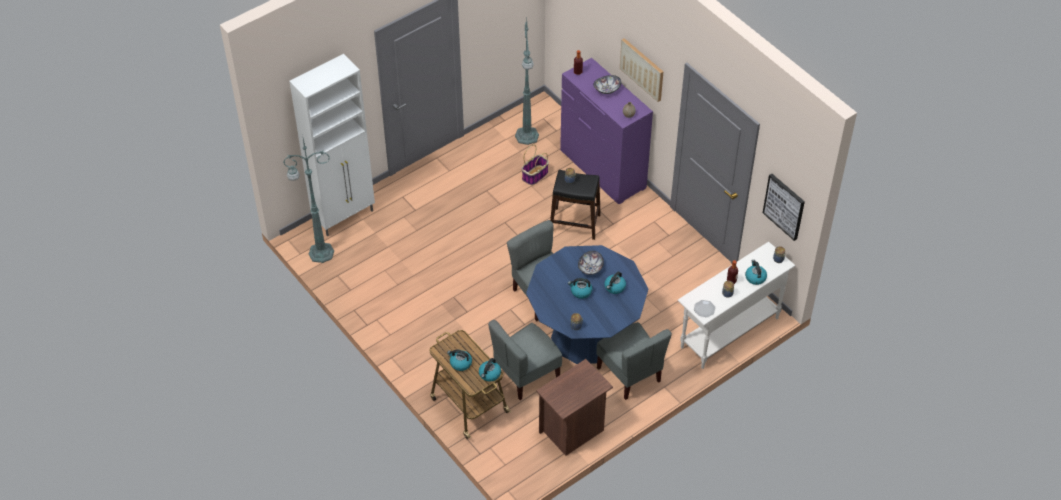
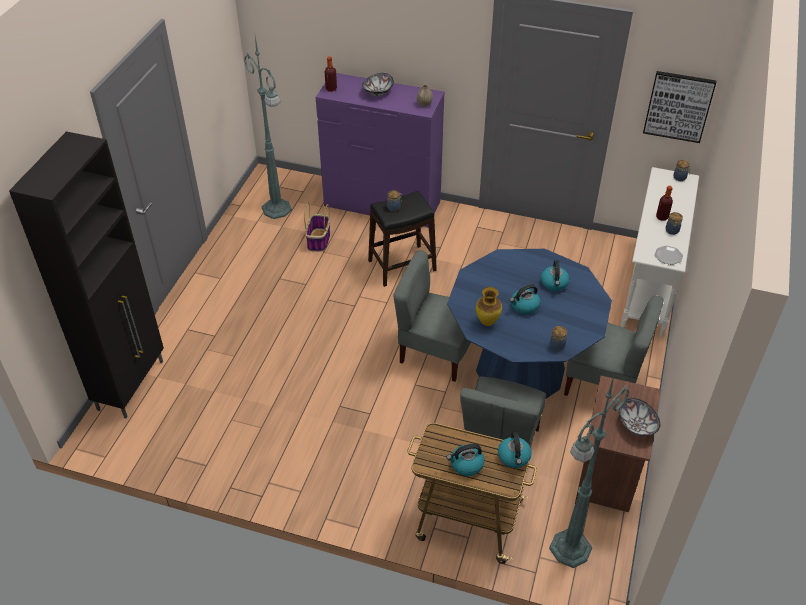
camera: 35 degrees left, 5 degrees down
green floor lamp [283,139,334,263] -> green floor lamp moved to [549,376,630,568]
white cabinet [289,54,375,237] -> black cabinet [9,131,164,418]
bowl [578,251,604,275] -> bowl moved to [619,398,660,436]
picture [620,38,663,102] -> none
kettle [745,260,767,285] -> none
none -> vase [476,287,502,326]

